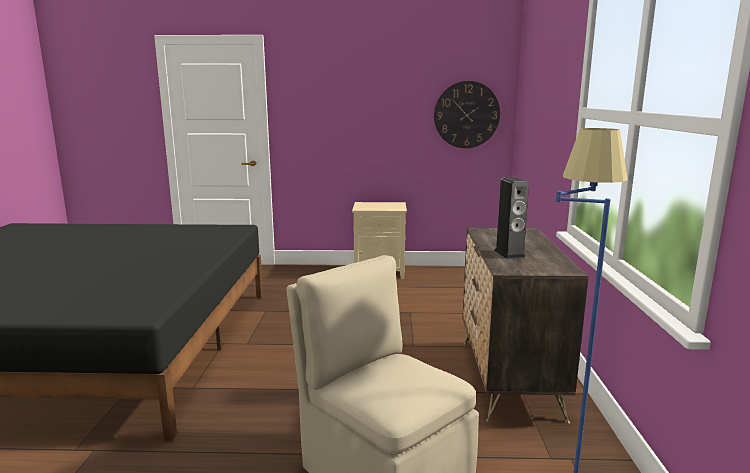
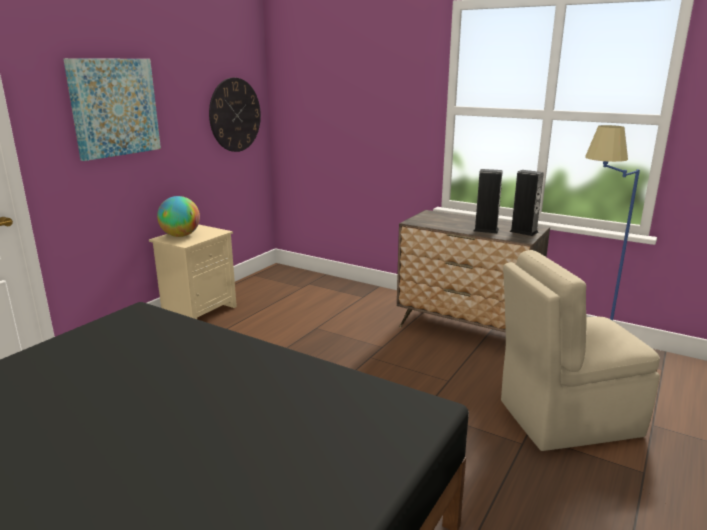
camera: 60 degrees left, 5 degrees up
none -> picture [63,58,161,161]
none -> globe [157,196,200,237]
none -> speaker [509,170,544,236]

